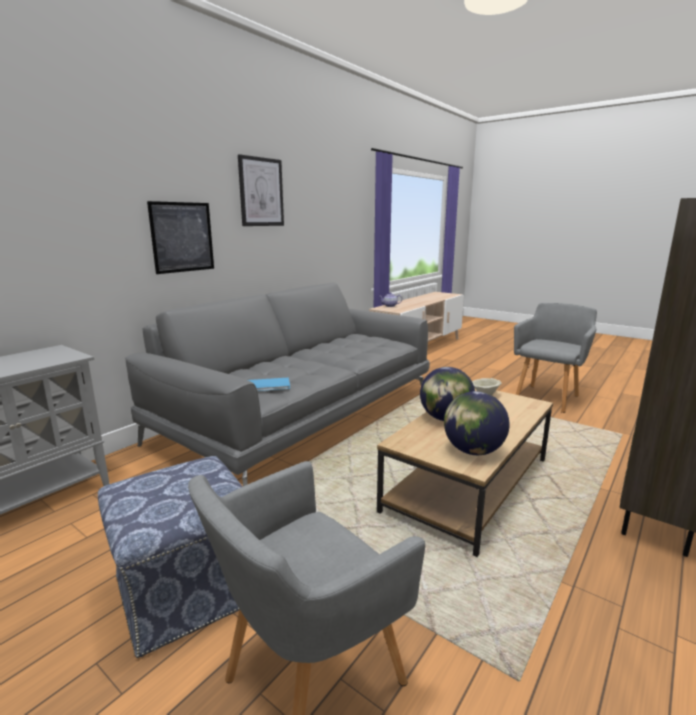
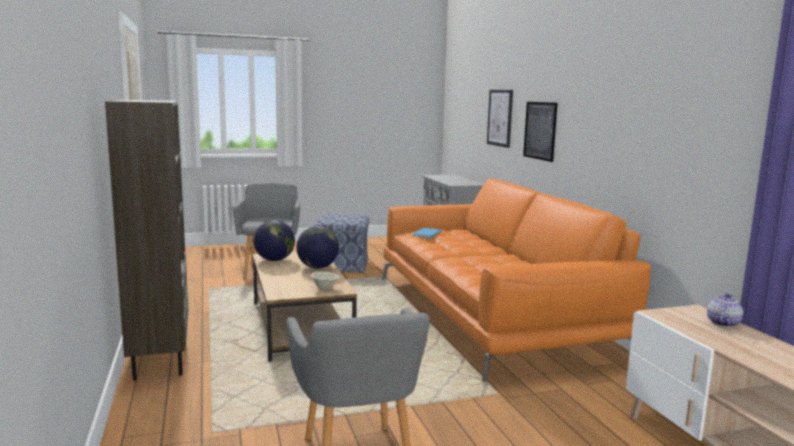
camera: 125 degrees right, 5 degrees down
grey sofa [125,283,430,486] -> orange sofa [382,178,651,382]
picture [238,154,284,226] -> picture moved to [487,90,513,148]

